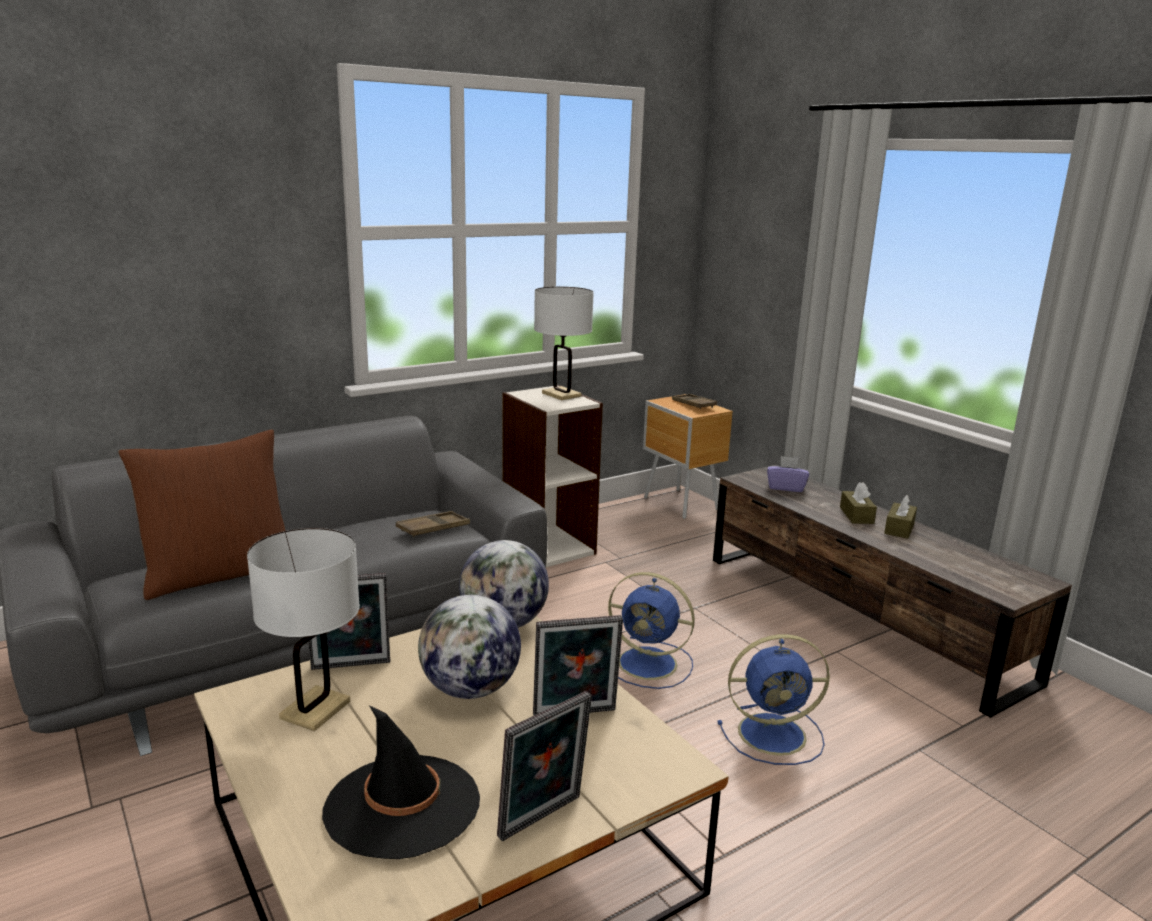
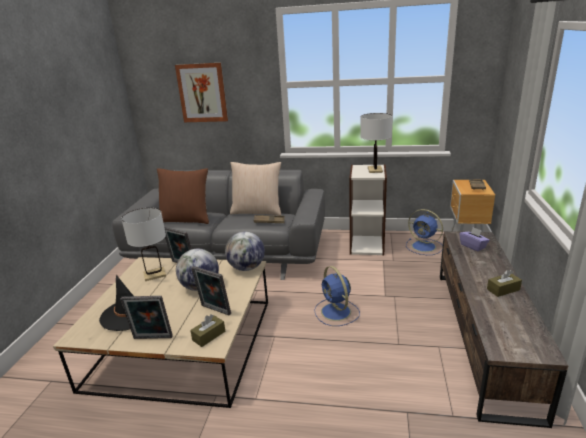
camera: 45 degrees right, 5 degrees up
blue fan [717,634,830,765] -> blue fan moved to [406,209,443,255]
brown tissue box [840,482,877,524] -> brown tissue box moved to [190,314,225,347]
none -> picture [175,63,228,122]
none -> beige pillow [230,162,281,216]

